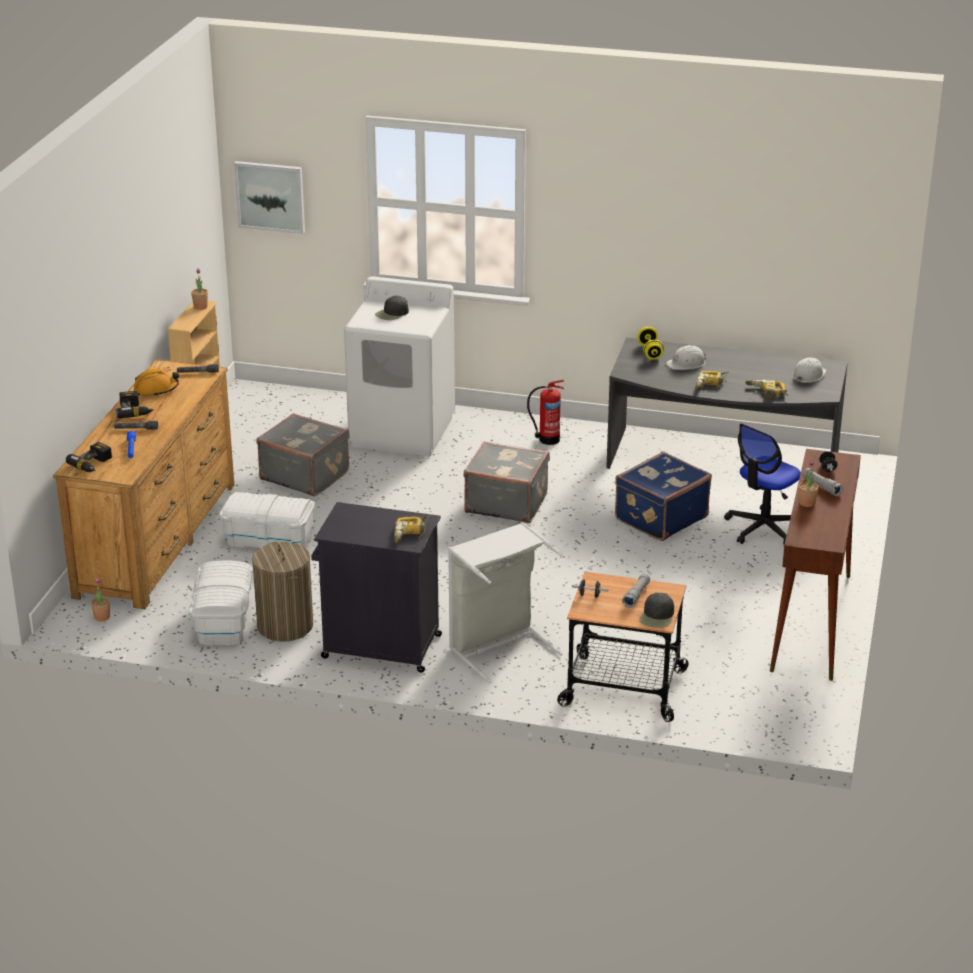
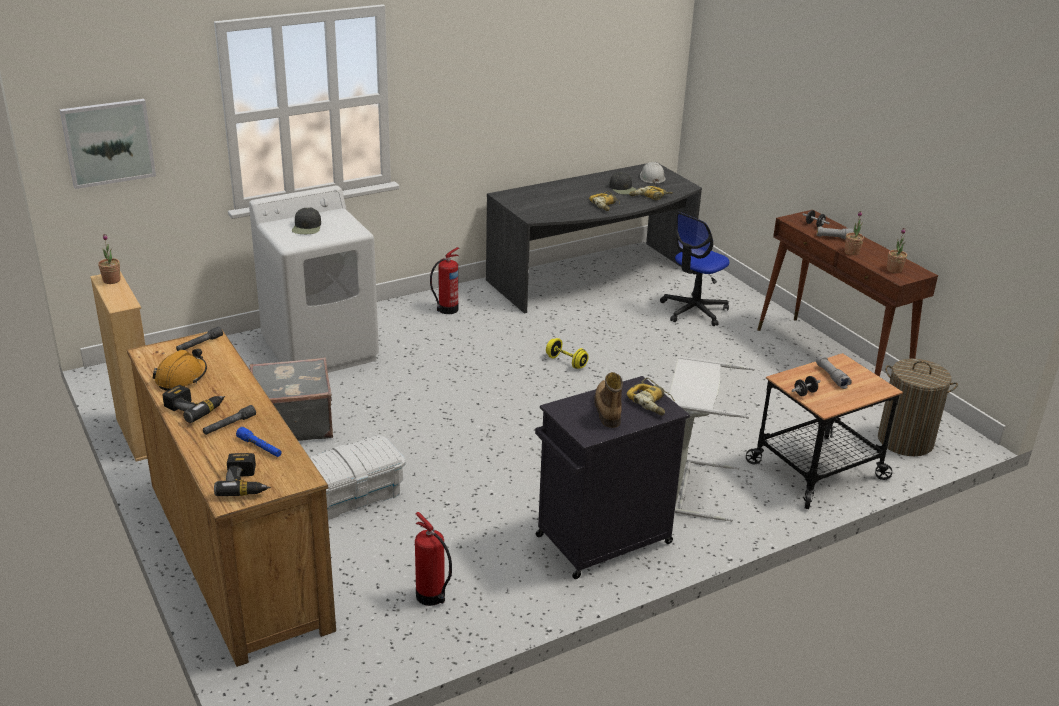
camera: 45 degrees left, 0 degrees up
potted plant [91,578,110,622] -> potted plant moved to [887,228,907,273]
white storage box [189,560,253,646] -> fire extinguisher [415,512,452,606]
laundry basket [252,542,313,642] -> laundry basket moved to [878,359,958,456]
grey suitcase [463,441,550,523] -> none
blue suitcase [615,451,712,541] -> none
yellow dumbbell [637,327,664,359] -> yellow dumbbell moved to [546,338,589,369]
black cap [640,593,674,628] -> black cap moved to [609,172,637,194]
white hard hat [666,345,706,370] -> none
office chair [724,423,801,545] -> office chair turned 45 degrees clockwise [660,212,729,326]
none -> boot [594,372,623,428]

